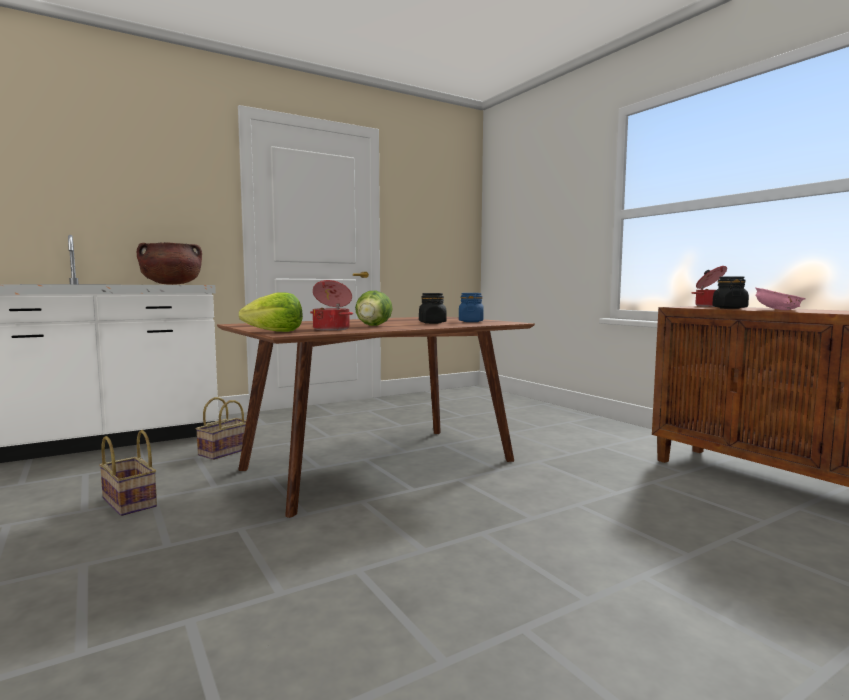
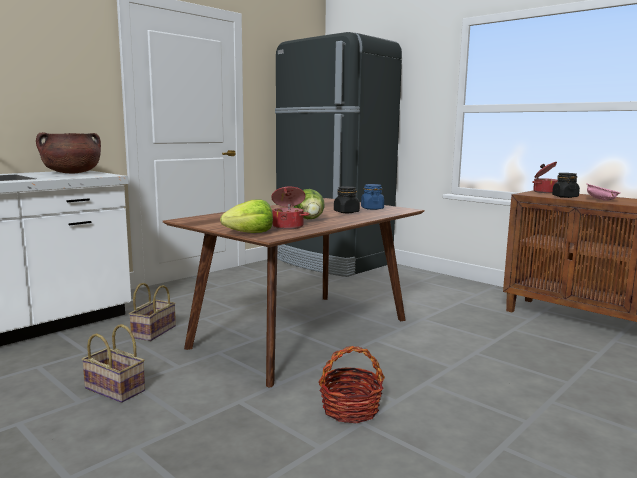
camera: 15 degrees left, 5 degrees up
none -> black fridge [275,32,402,277]
none -> basket [318,346,385,423]

